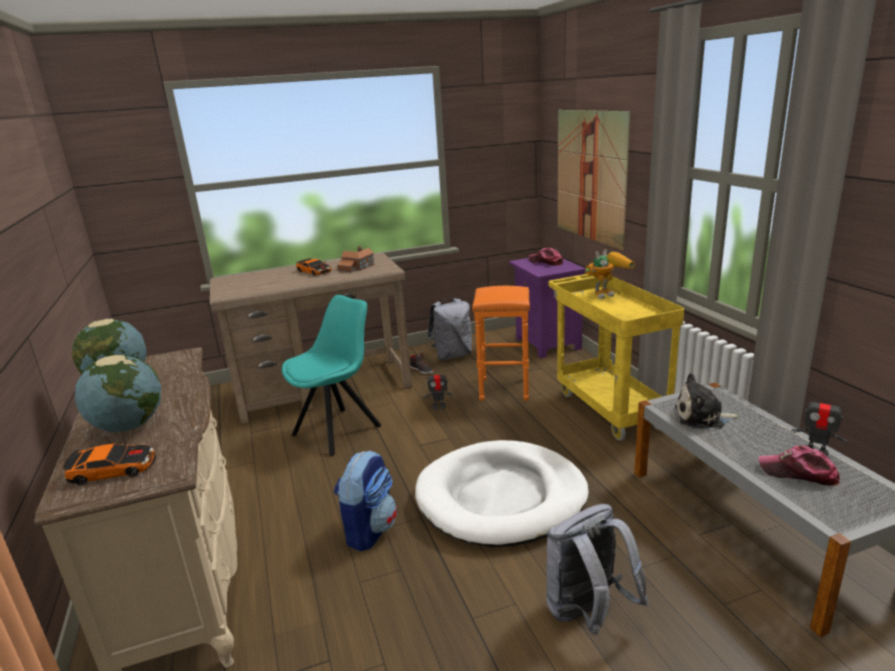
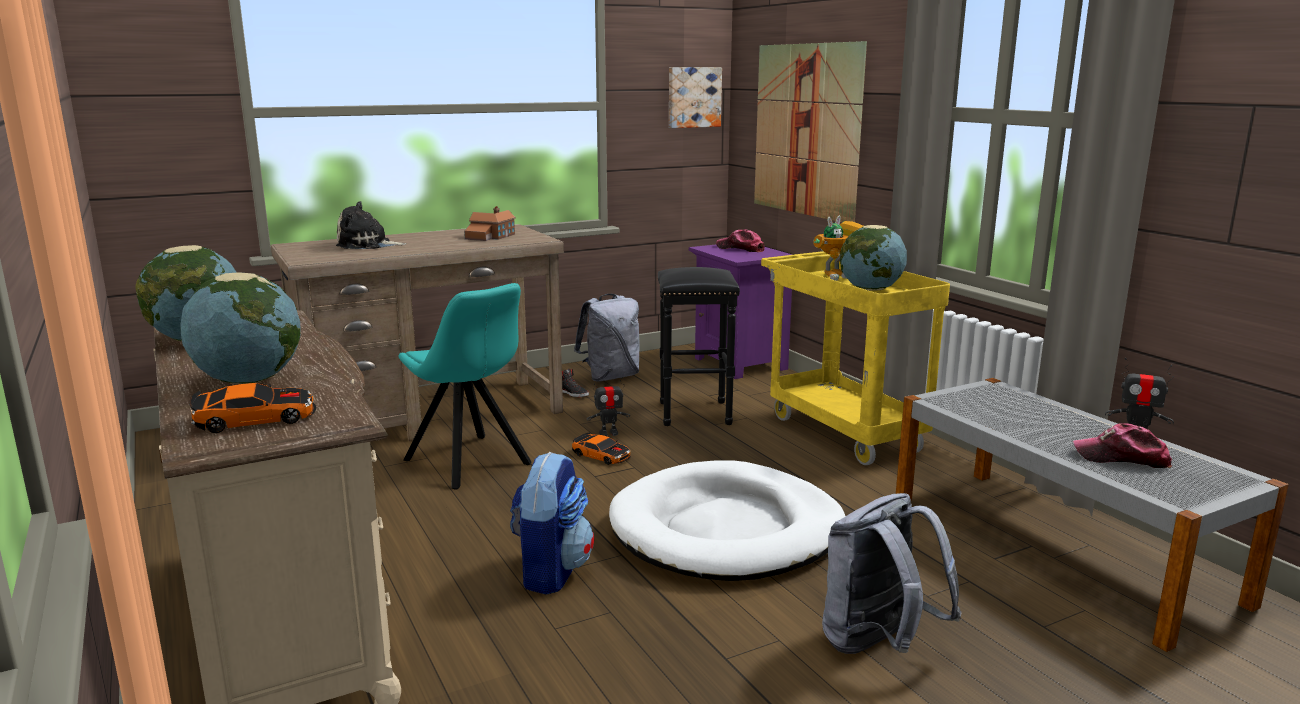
camera: 10 degrees left, 5 degrees down
turquoise chair [282,295,381,456] -> turquoise chair turned 105 degrees clockwise [398,283,532,490]
toy car [296,258,331,276] -> toy car moved to [572,432,631,465]
orange stool [472,286,530,401] -> black stool [658,267,740,426]
plush toy [675,373,740,429] -> plush toy moved to [336,201,406,249]
none -> picture [669,67,722,128]
none -> globe [840,225,907,291]

